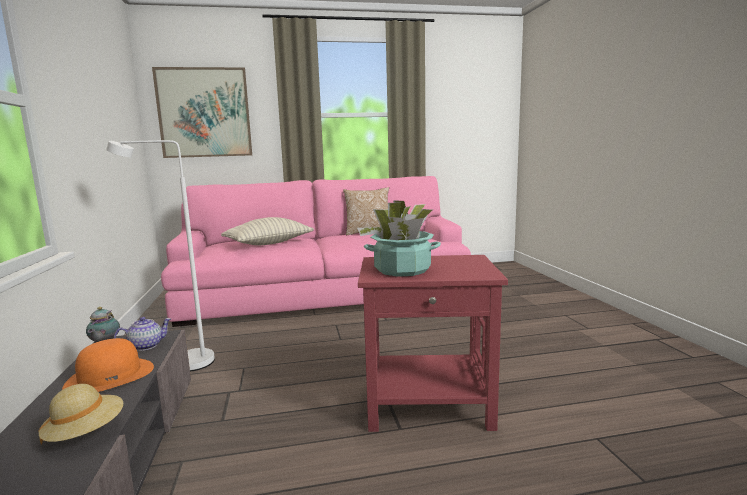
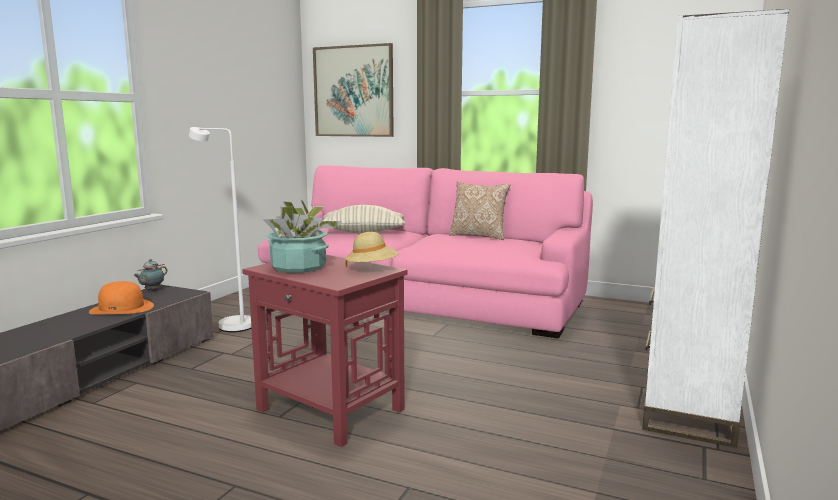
camera: 35 degrees right, 0 degrees up
beige hat [39,384,123,445] -> beige hat moved to [345,232,399,268]
teapot [114,317,171,351] -> none
none -> white bookcase [642,9,789,448]

